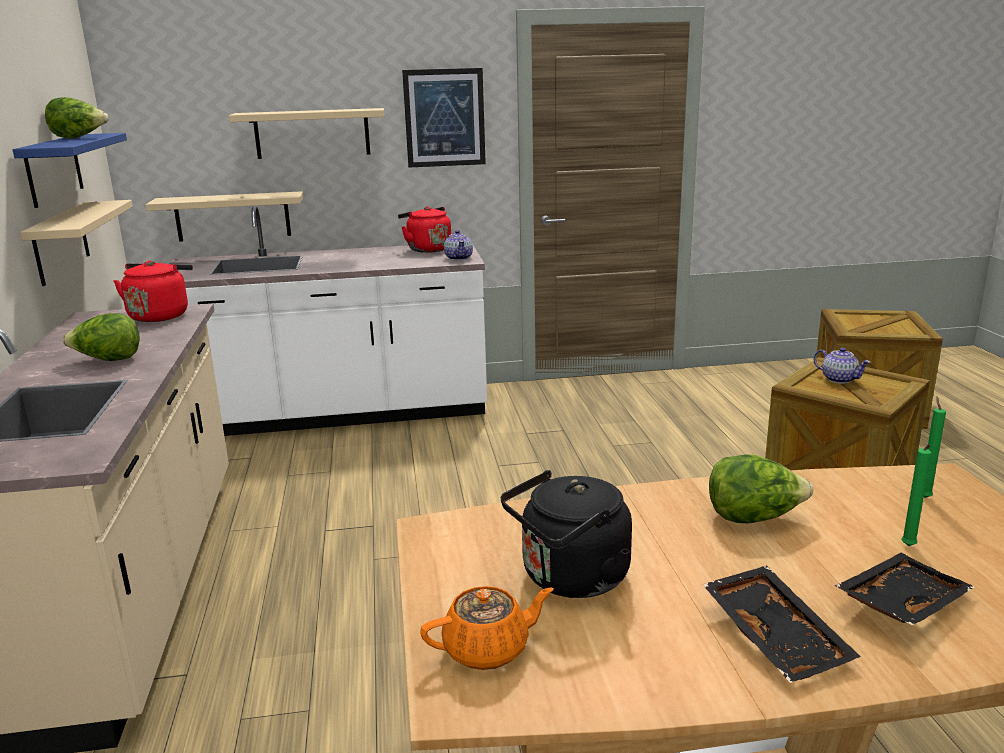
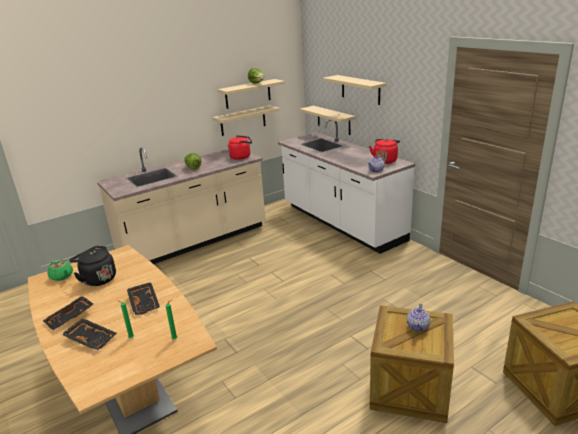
camera: 65 degrees right, 5 degrees up
blue shelf [13,133,127,208] -> beige shelf [217,79,285,109]
picture [402,68,486,167] -> none
orange teapot [420,586,554,670] -> green teapot [48,260,73,281]
lettuce [709,454,813,523] -> black tray [127,282,160,315]

